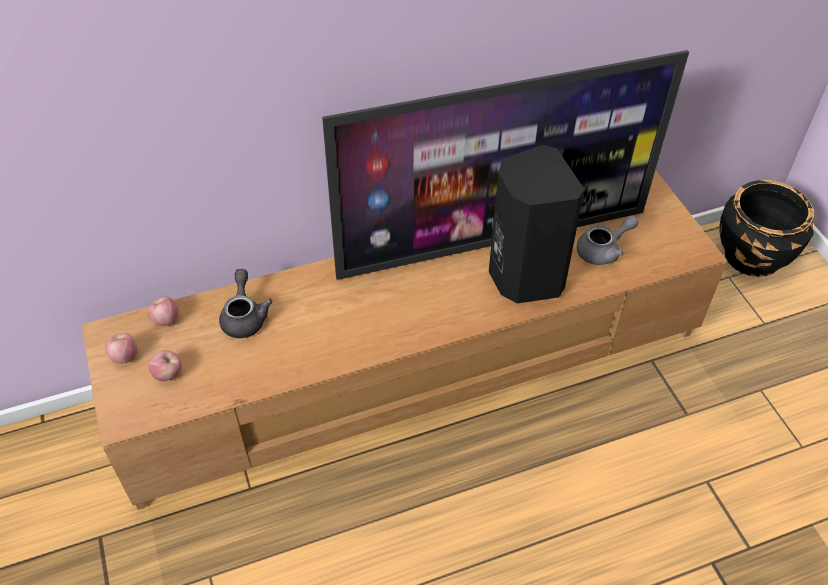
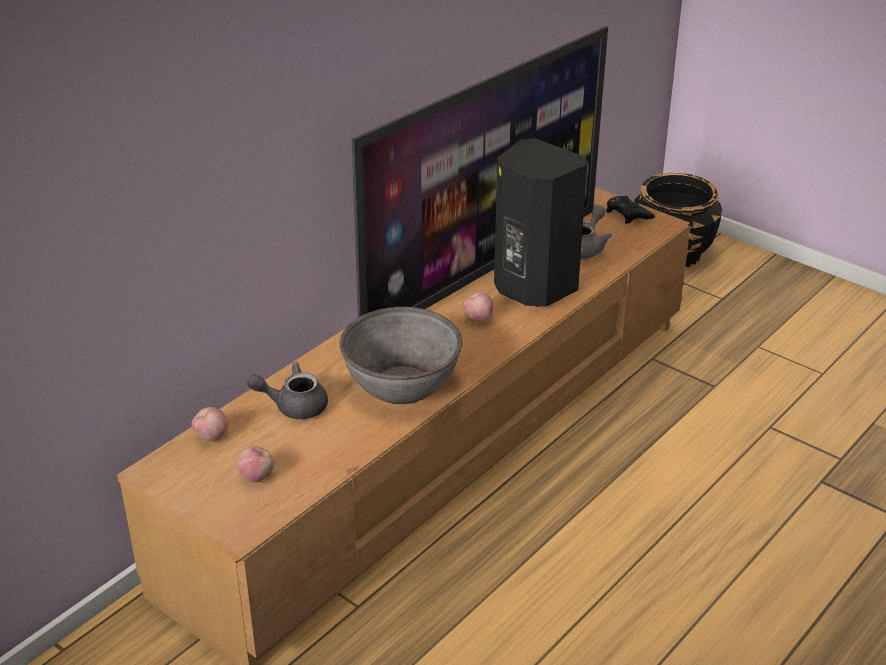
camera: 30 degrees left, 15 degrees down
apple [105,333,137,364] -> apple moved to [463,292,494,322]
grey teapot [219,269,273,338] -> grey teapot turned 60 degrees counterclockwise [247,362,328,419]
none -> grey bowl [340,307,462,404]
none -> black game controller [606,196,655,224]

